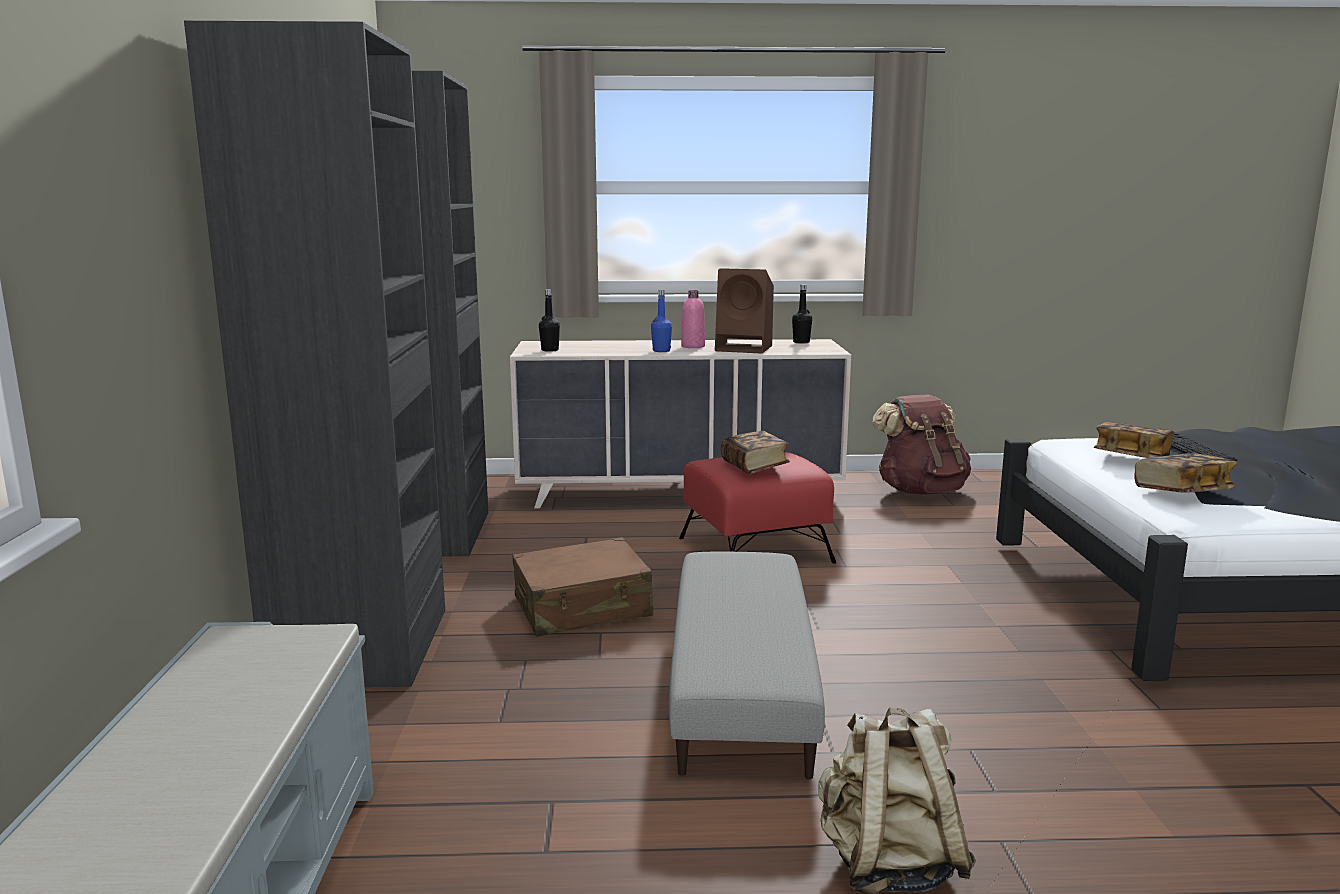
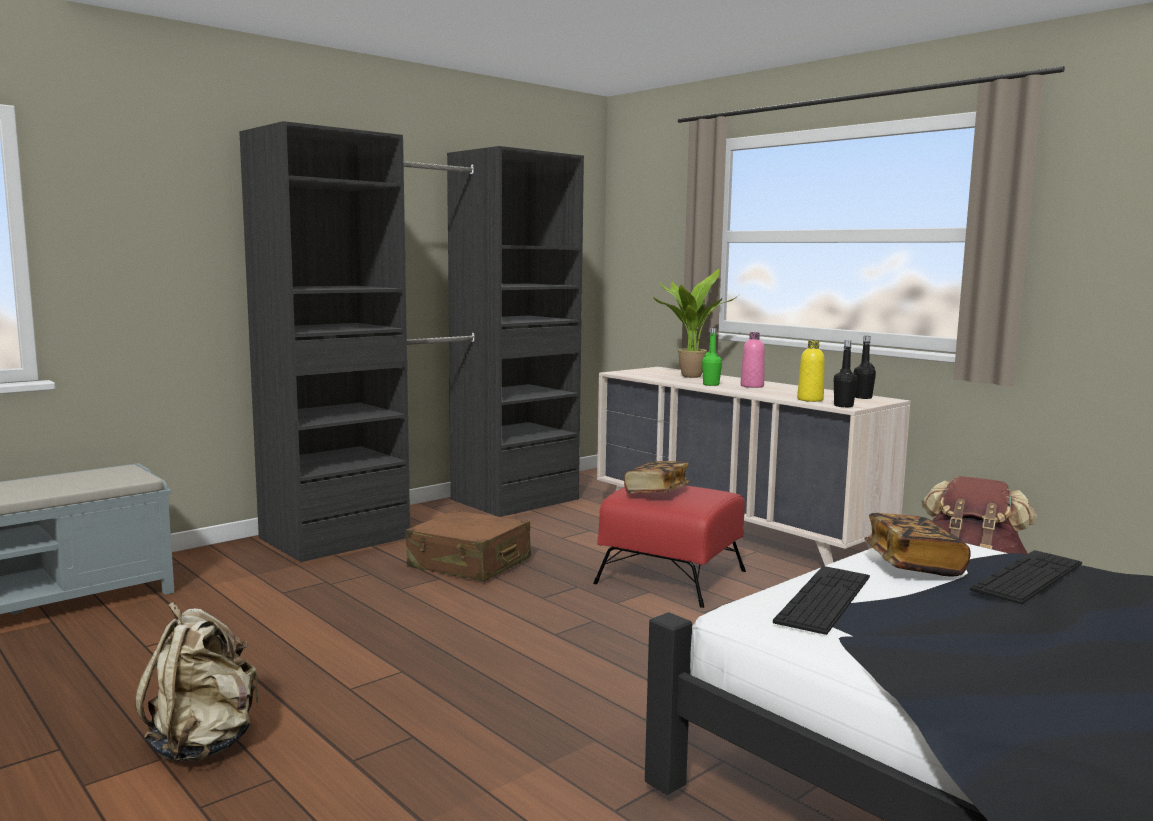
camera: 50 degrees right, 5 degrees down
black bottle [539,289,560,352] -> black bottle moved to [834,340,857,407]
blue bottle [651,290,672,352] -> green bottle [702,328,722,386]
grey ottoman [669,552,825,779] -> none
brown speaker [715,268,774,354] -> none
book [1135,453,1237,493] -> keyboard [773,566,870,635]
none -> potted plant [653,269,738,378]
none -> yellow bottle [797,340,825,402]

